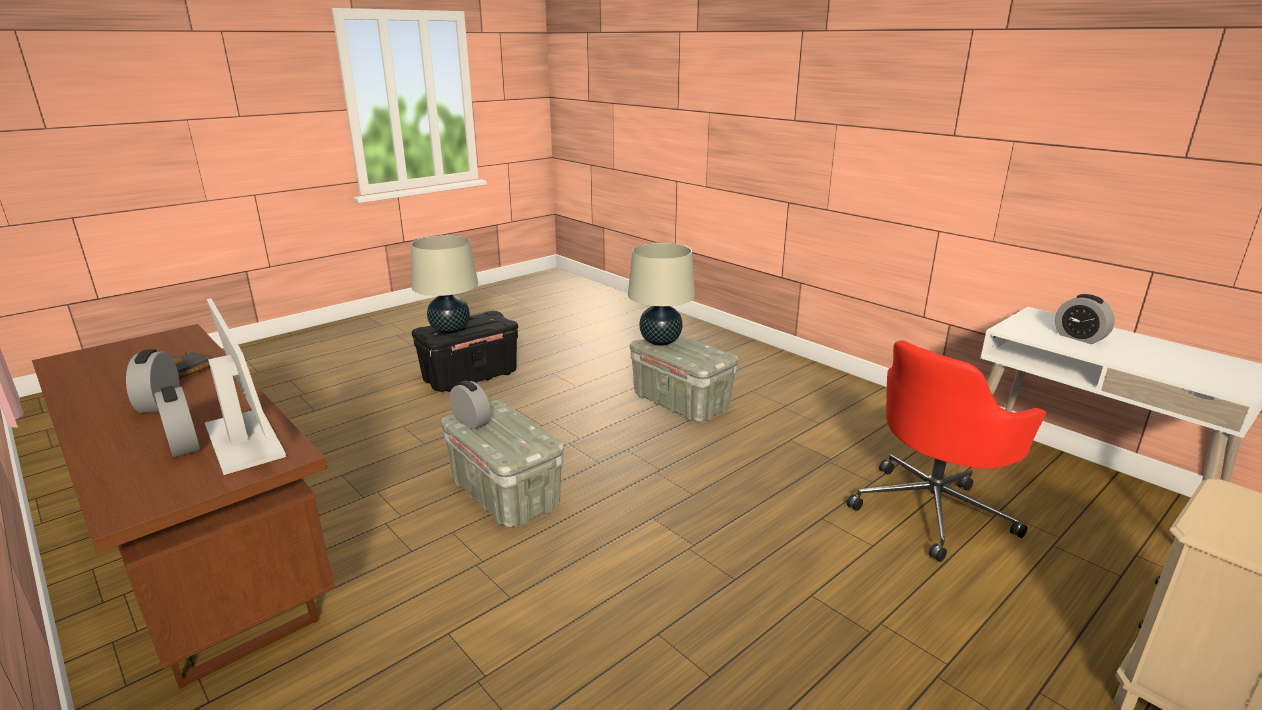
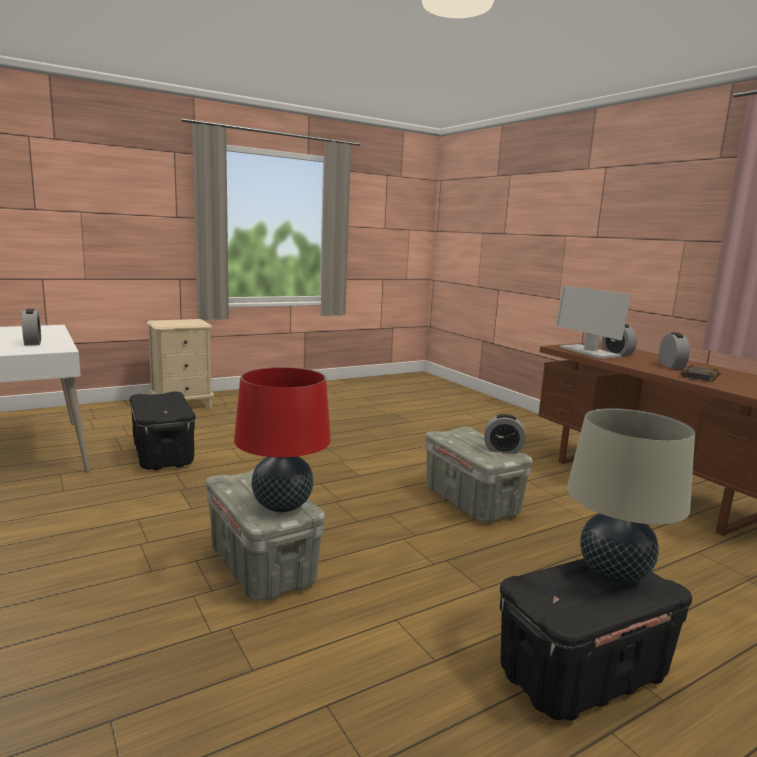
camera: 170 degrees left, 10 degrees down
alarm clock [450,381,491,430] -> alarm clock turned 45 degrees counterclockwise [484,414,526,454]
beige table lamp [628,243,695,346] -> red table lamp [234,367,331,512]
red office chair [847,340,1046,562] -> black storage box [130,391,195,470]

